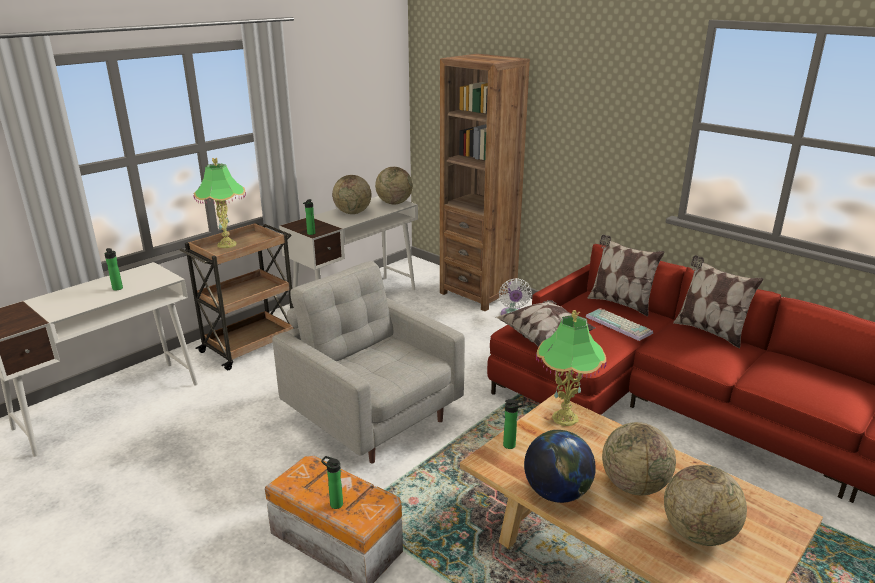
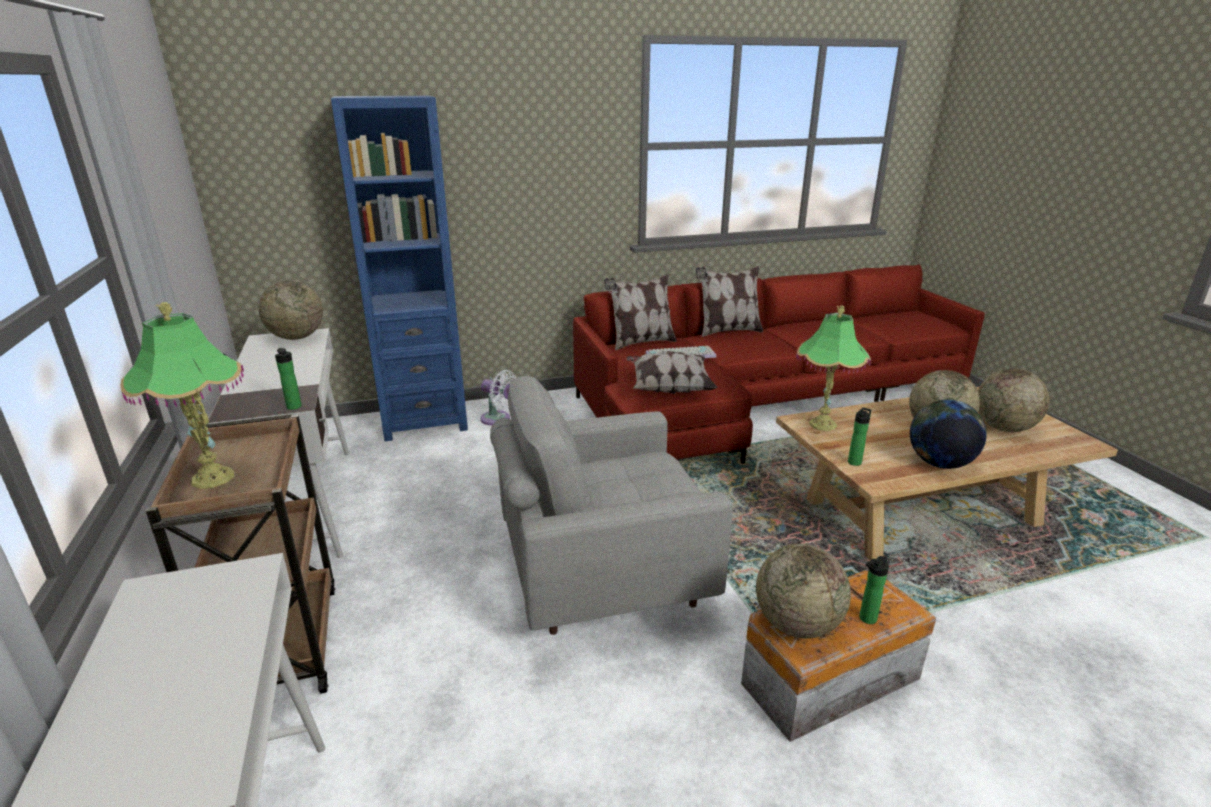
camera: 60 degrees left, 0 degrees up
bottle [104,248,123,291] -> none
globe [332,175,371,214] -> globe moved to [756,544,851,639]
brown bookcase [440,54,530,311] -> blue bookcase [331,96,468,441]

